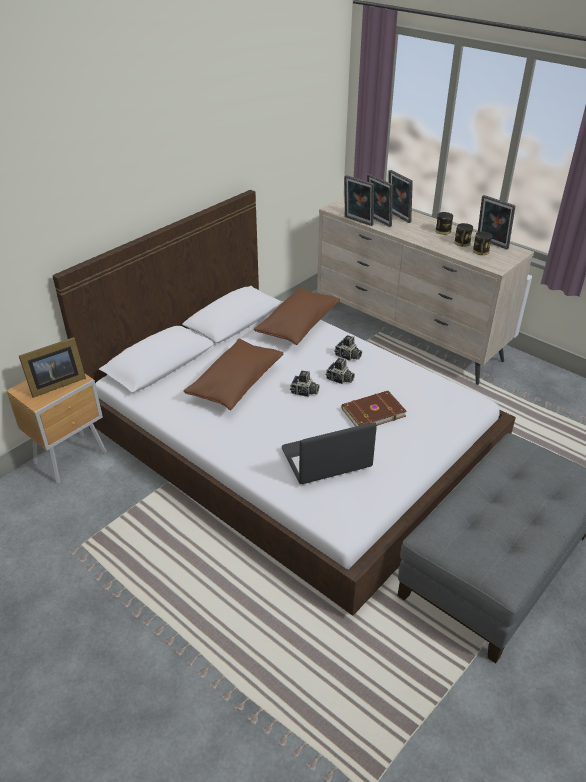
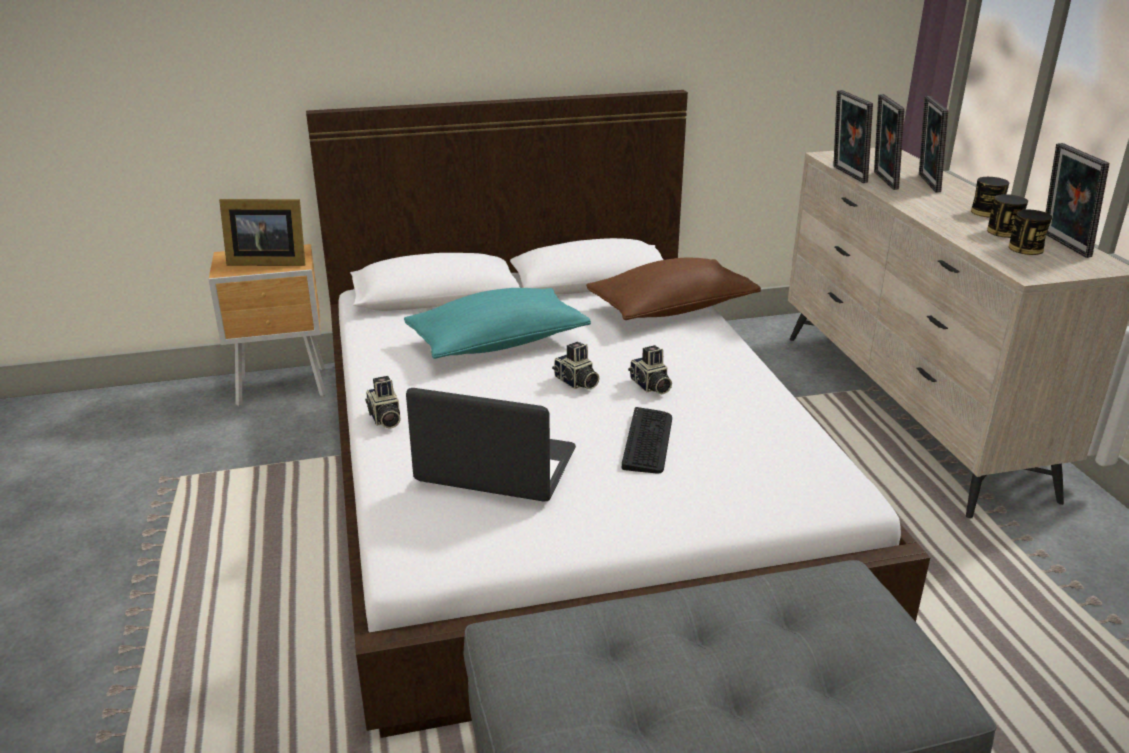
camera: 35 degrees right, 10 degrees down
brown pillow [184,338,283,410] -> turquoise pillow [404,288,591,359]
camera [334,335,362,361] -> camera moved to [365,376,401,429]
brown book [341,391,407,427] -> keyboard [622,407,672,474]

